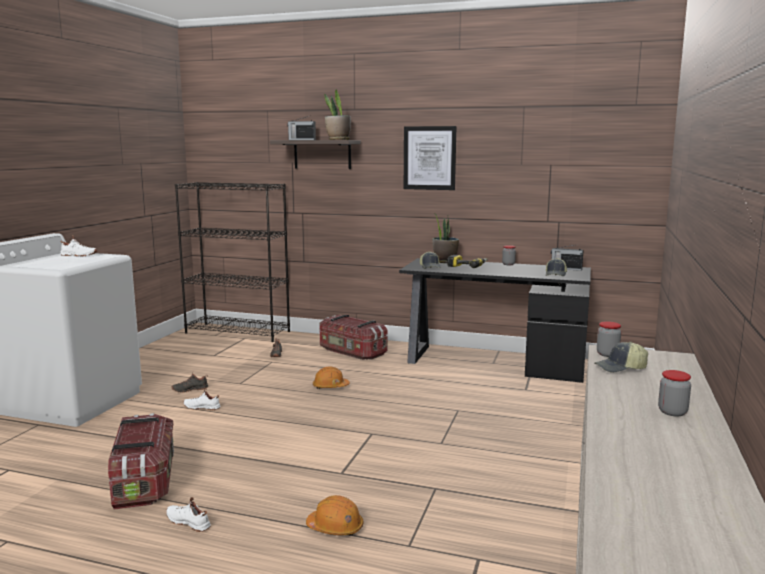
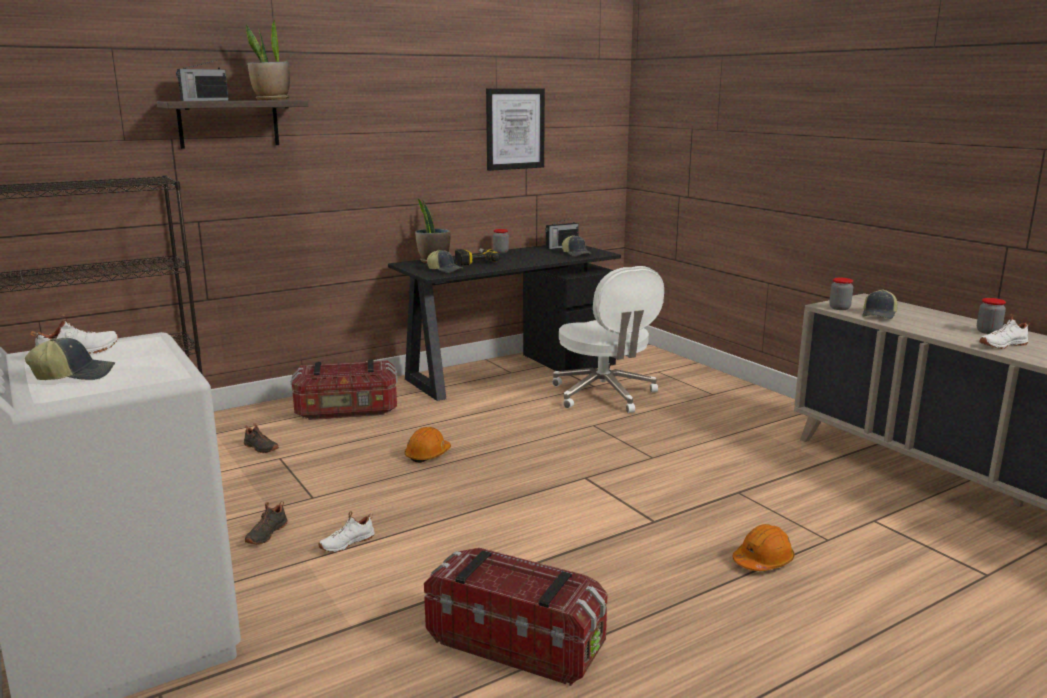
camera: 50 degrees left, 5 degrees up
white shoe [166,497,211,532] -> white shoe moved to [980,314,1030,349]
picture [404,126,456,190] -> picture moved to [486,88,545,171]
none -> cap [25,338,115,380]
none -> white office chair [552,266,664,413]

